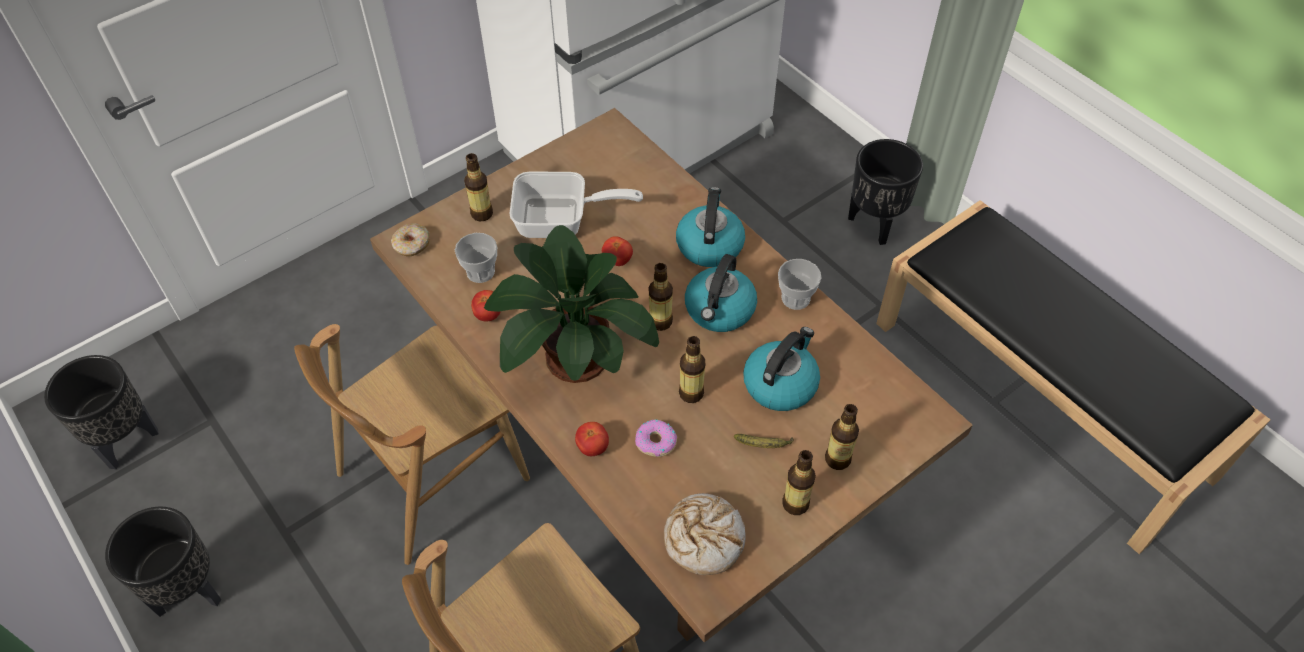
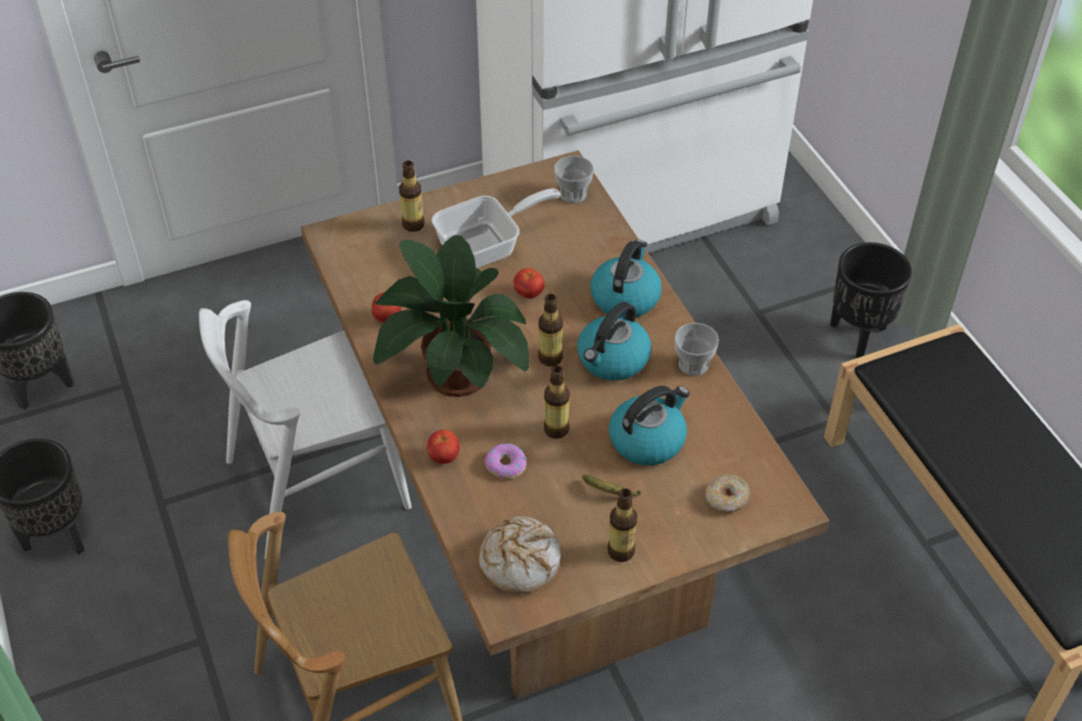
camera: 15 degrees right, 5 degrees down
brown chair [294,324,530,565] -> white chair [199,300,412,559]
donut [391,223,430,256] -> donut moved to [705,474,750,513]
cup [455,233,497,283] -> cup moved to [554,156,594,203]
frying pan [510,172,643,238] -> frying pan turned 45 degrees counterclockwise [432,188,561,268]
bottle [825,404,859,470] -> none

